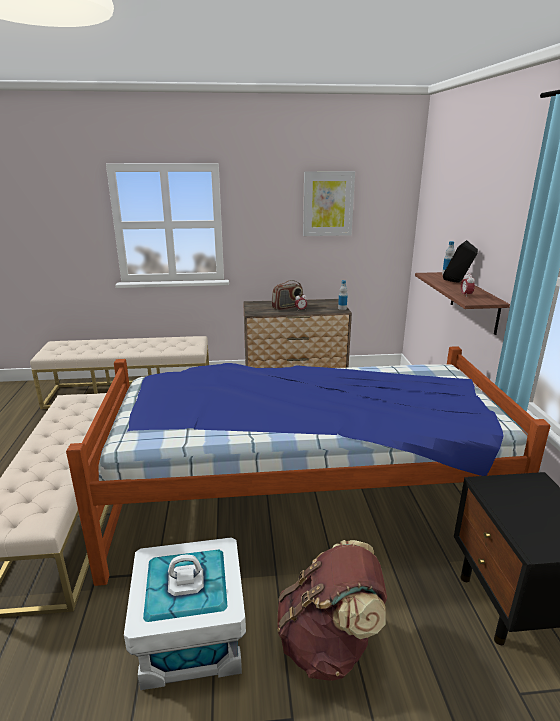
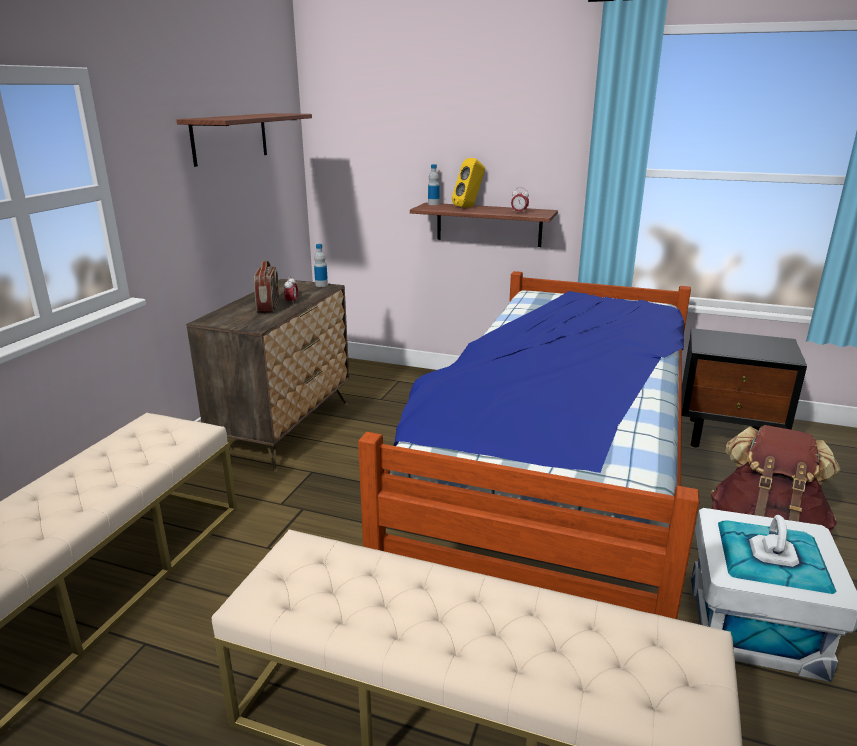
camera: 65 degrees left, 0 degrees up
picture [303,171,355,236] -> shelf [177,113,312,167]
black speaker [443,240,478,282] -> yellow speaker [452,158,485,208]

